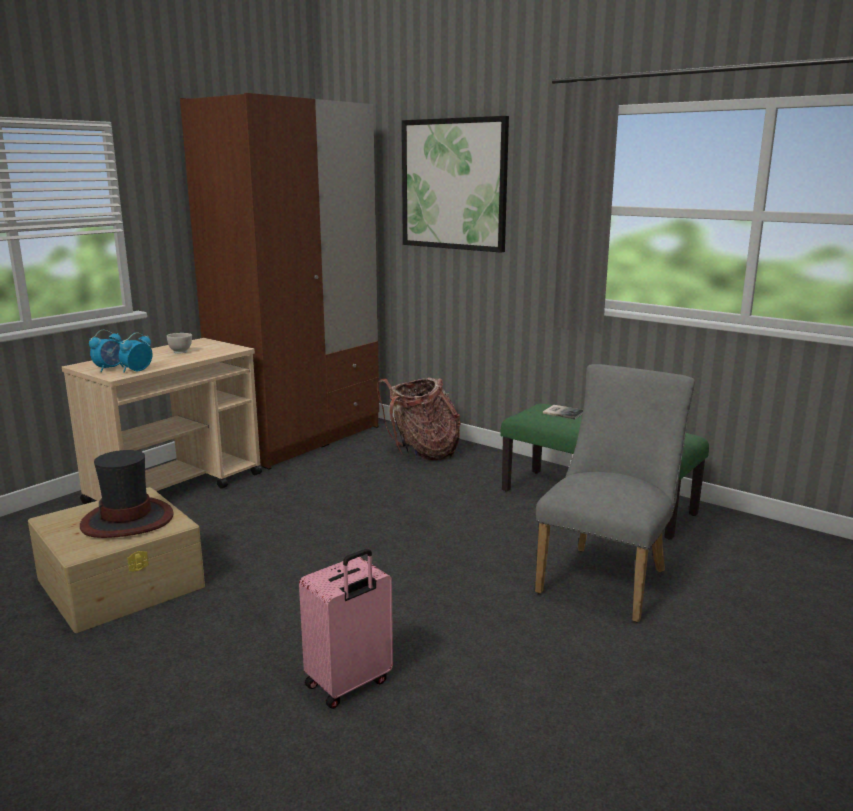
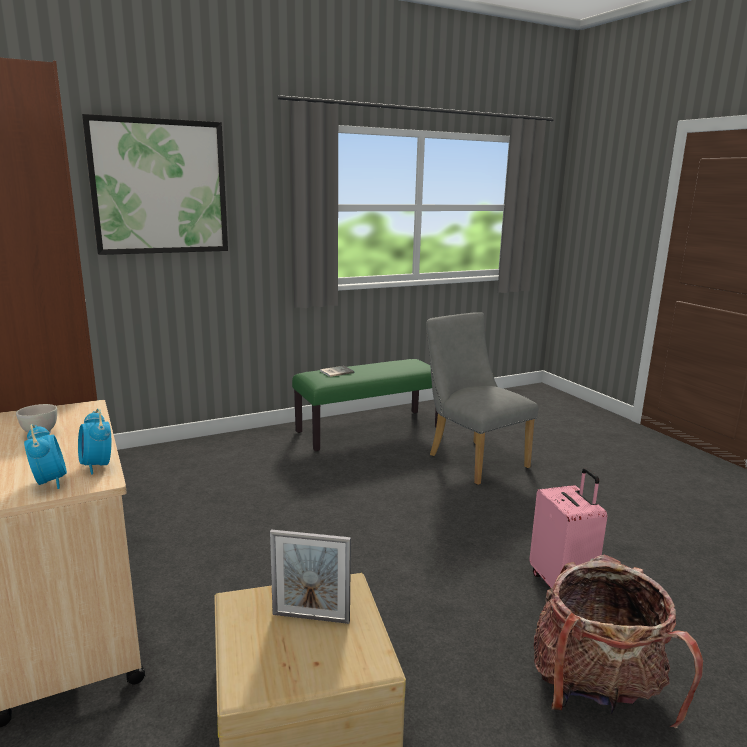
camera: 65 degrees left, 0 degrees up
hat [80,450,174,538] -> picture frame [270,529,351,624]
backpack [377,377,461,460] -> backpack moved to [534,555,703,728]

